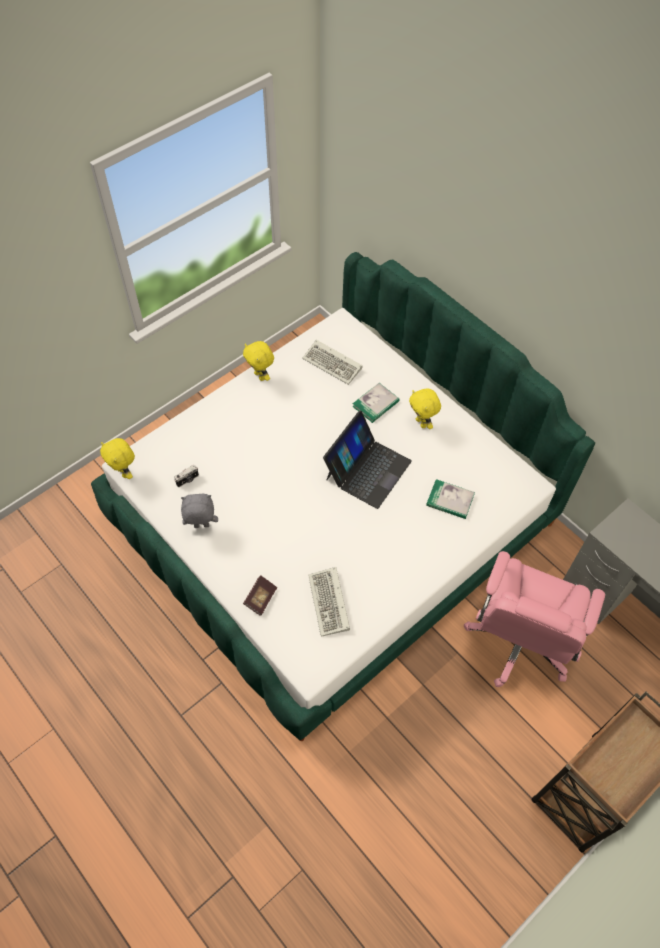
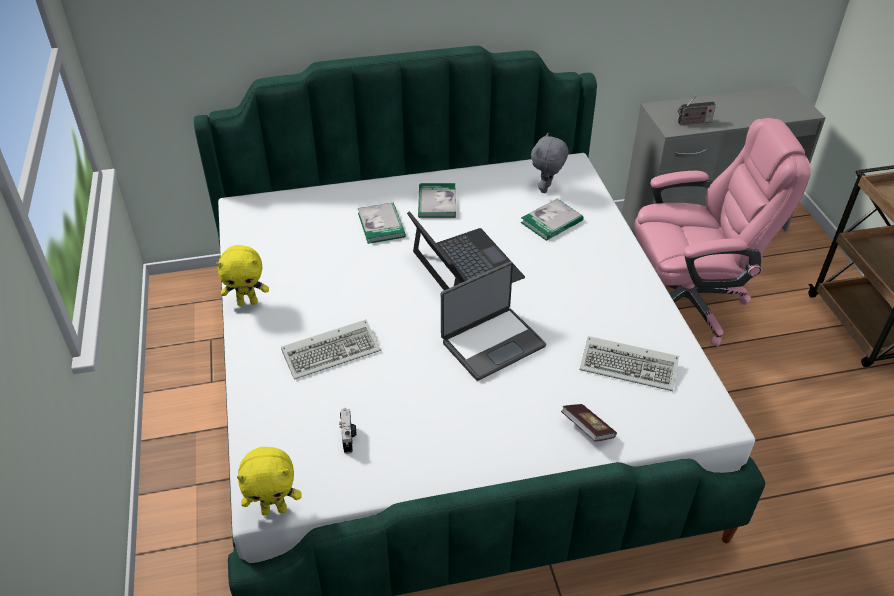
camera: 60 degrees left, 15 degrees down
grey plush toy [181,494,218,528] -> grey plush toy moved to [531,133,568,193]
keyboard [302,340,363,385] -> keyboard moved to [281,320,381,380]
yellow plush toy [409,389,441,429] -> book [418,183,456,218]
pink office chair [464,551,605,687] -> pink office chair turned 60 degrees counterclockwise [634,118,811,347]
none -> laptop [441,262,546,381]
none -> radio [678,95,716,125]

